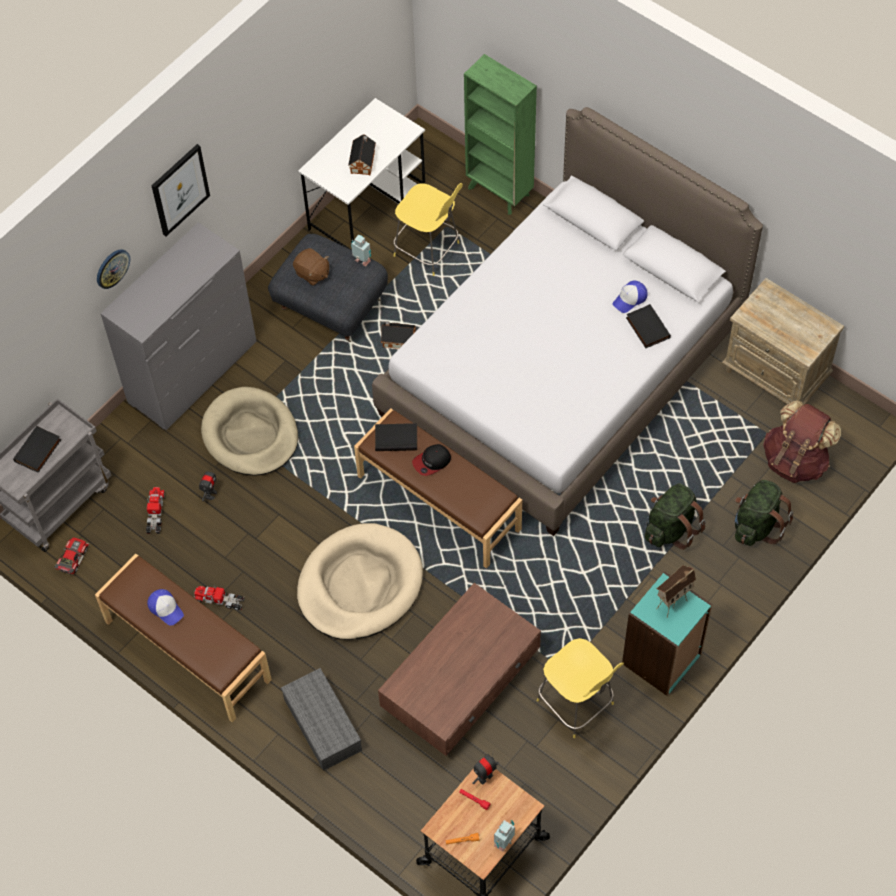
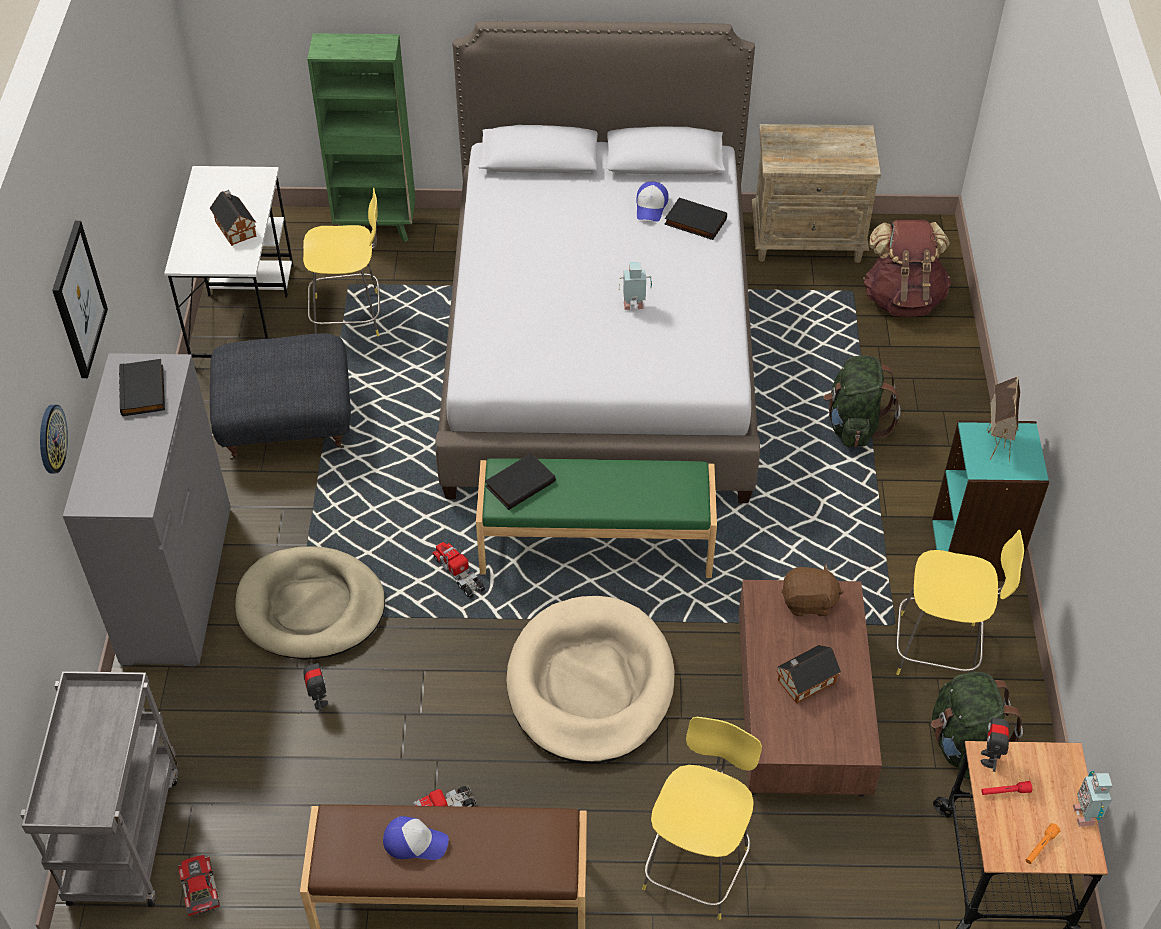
camera: 40 degrees left, 10 degrees down
black book [13,426,61,473] -> black book moved to [119,359,165,416]
toy truck [146,487,165,534] -> toy truck moved to [432,542,485,599]
grey storage box [281,668,362,771] -> yellow stool [642,717,762,920]
brown plush toy [293,248,329,286] -> brown plush toy moved to [781,564,844,616]
toy robot [351,235,371,267] -> toy robot moved to [619,262,652,310]
brown bench [354,408,522,568] -> green bench [476,458,717,578]
toy house [381,321,416,349] -> toy house moved to [776,645,841,704]
cap [412,444,451,476] -> none
green backpack [734,480,793,546] -> green backpack moved to [931,672,1023,779]

